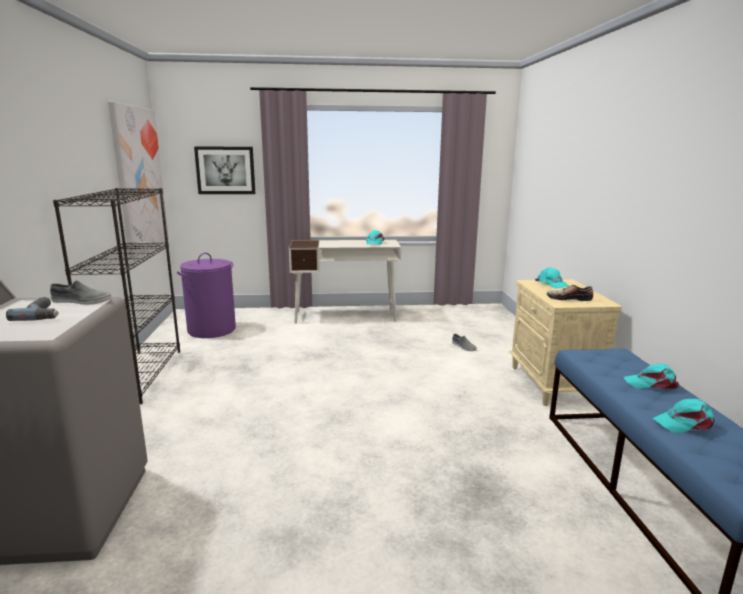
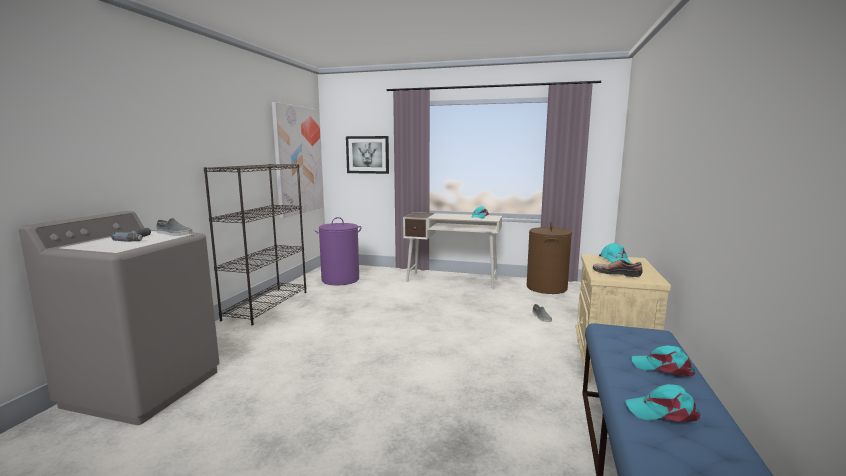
camera: 20 degrees right, 5 degrees down
none -> brown laundry basket [527,221,572,294]

